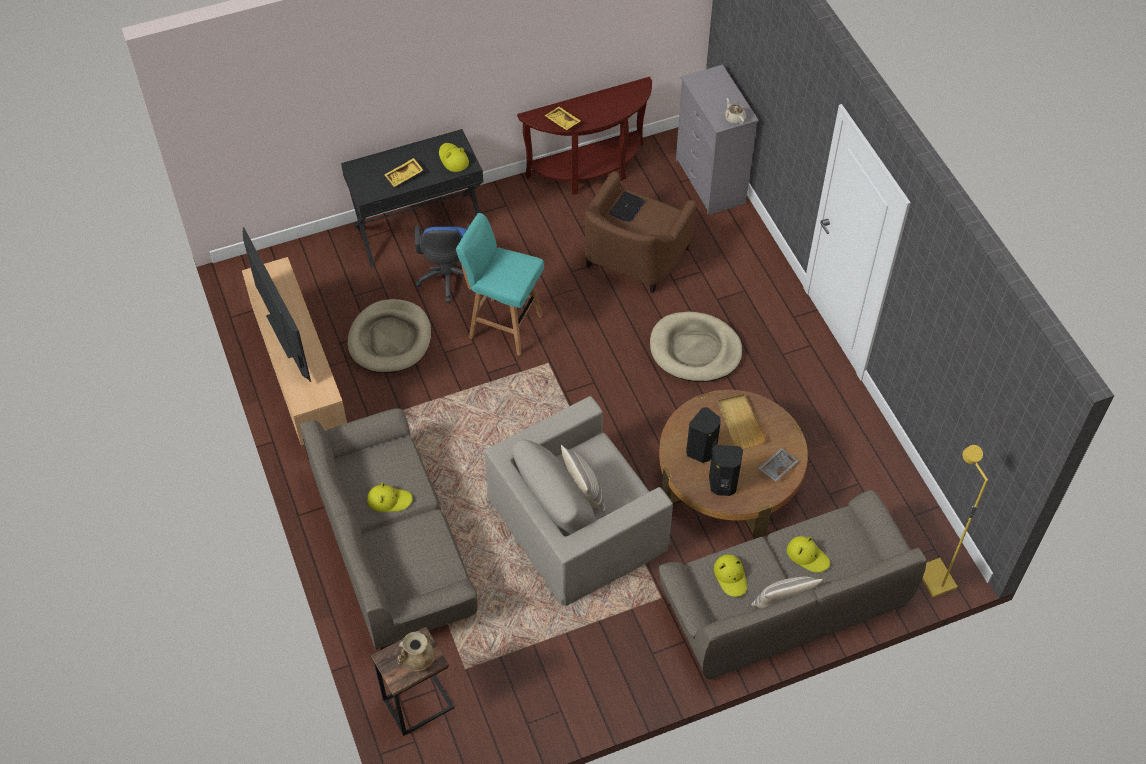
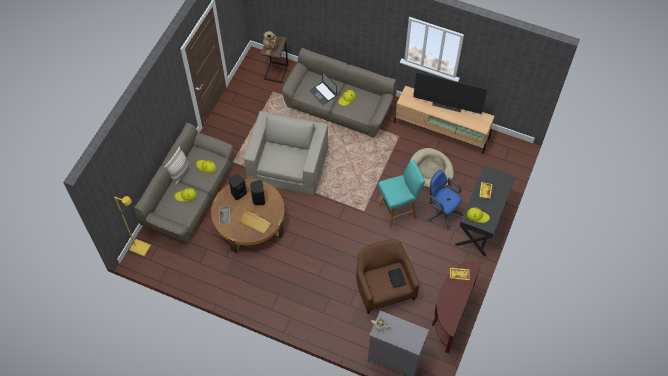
camera: 135 degrees right, 5 degrees up
pillow [561,445,606,514] -> none
beige dog bed [650,312,743,382] -> none
none -> laptop [309,72,337,105]

